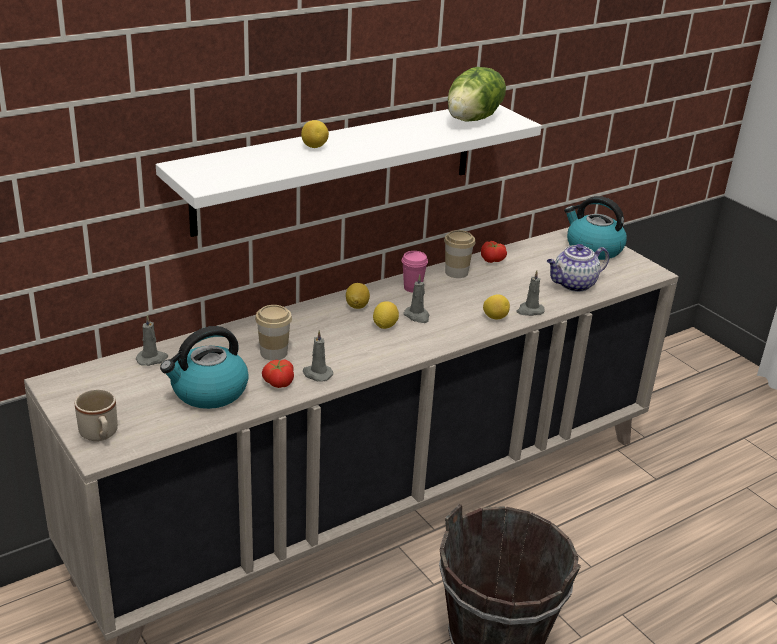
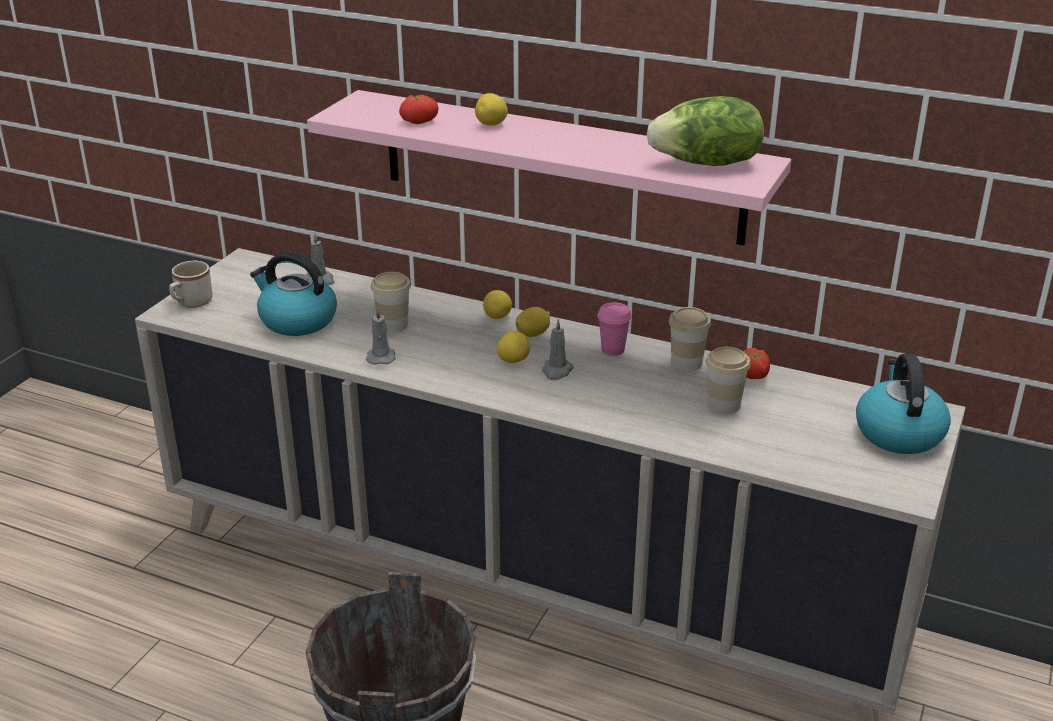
camera: 60 degrees right, 0 degrees up
white shelf [156,105,542,237] -> pink shelf [307,90,791,245]
tomato [262,359,294,388] -> tomato moved to [399,95,439,124]
lemon [483,295,510,319] -> lemon moved to [483,290,512,319]
grey candle [516,270,545,316] -> none
teapot [547,244,609,292] -> none
none -> cup [705,347,750,414]

